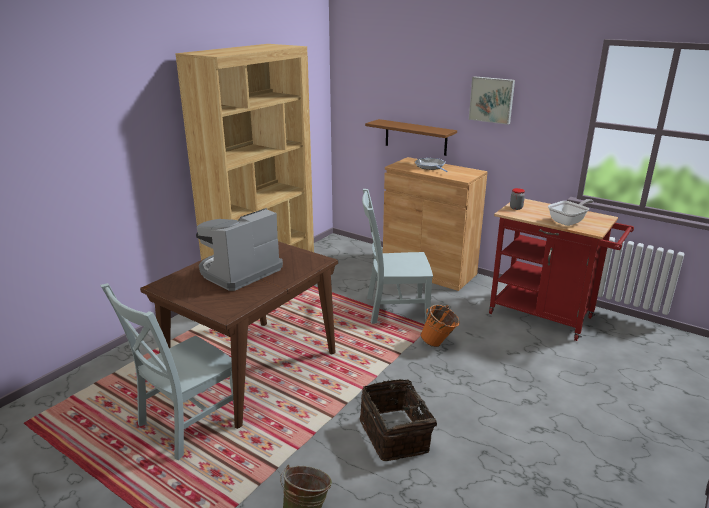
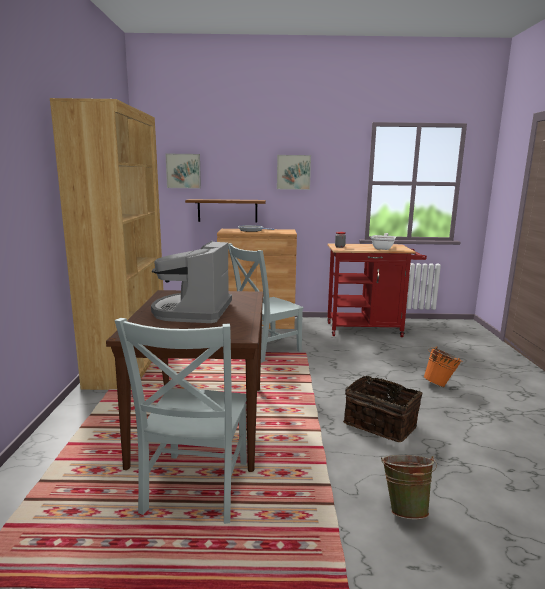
camera: 35 degrees left, 10 degrees down
orange bucket [420,305,460,347] -> orange bucket moved to [423,346,462,387]
none -> picture [165,154,201,189]

